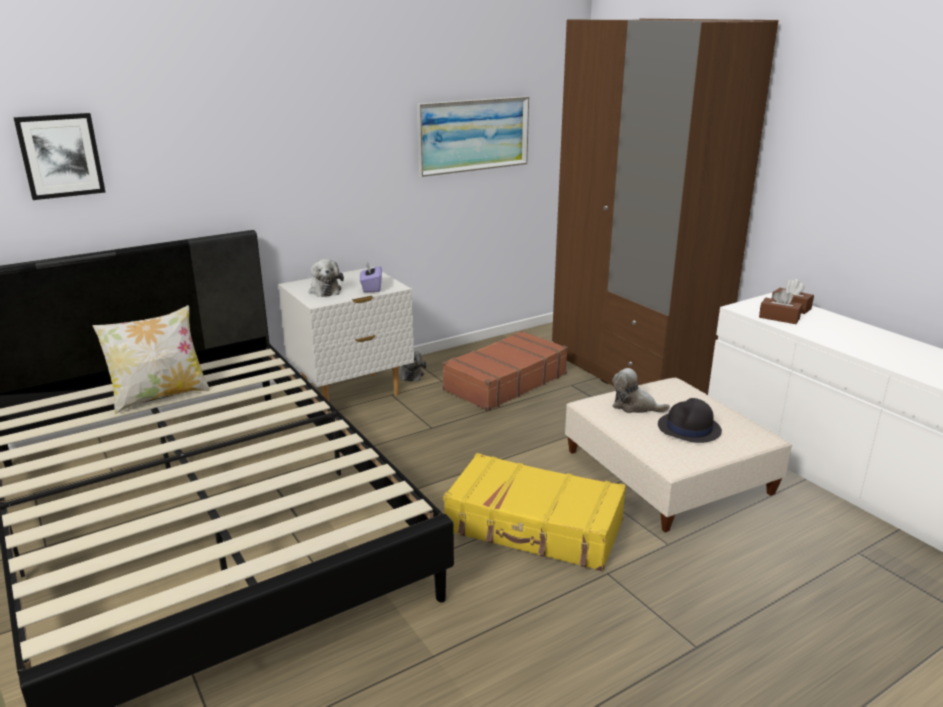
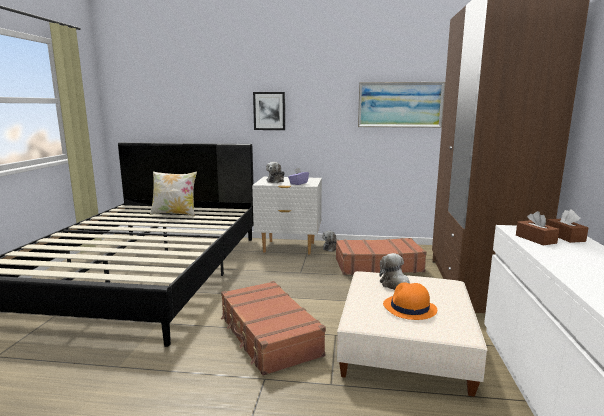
camera: 40 degrees right, 10 degrees down
picture [13,113,105,200] -> picture moved to [253,92,285,130]
yellow suitcase [443,453,626,571] -> brown suitcase [221,281,326,376]
black hat [658,398,722,443] -> orange hat [383,282,437,320]

